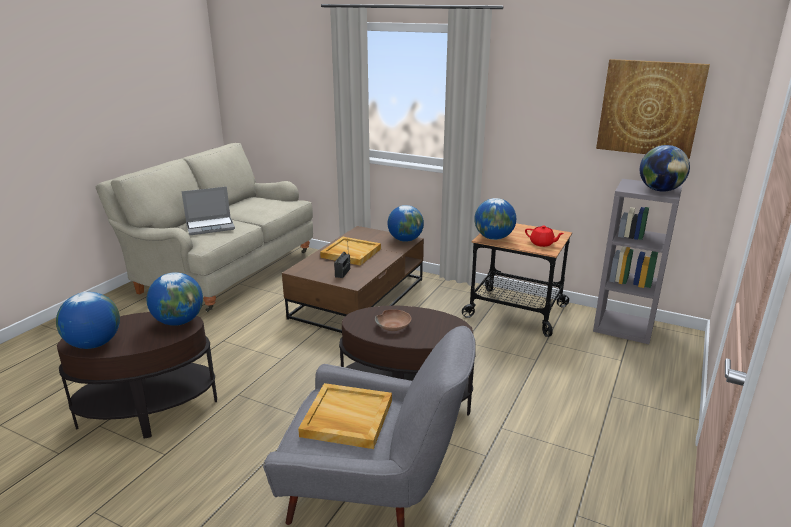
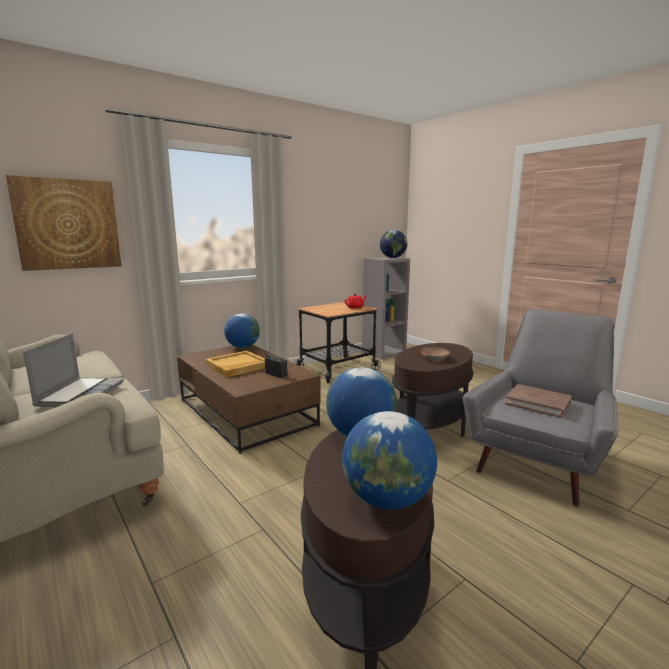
camera: 65 degrees left, 10 degrees down
beige tray [298,383,392,449] -> brown book [505,384,572,418]
globe [474,198,516,240] -> none
picture [596,59,710,159] -> picture moved to [6,175,121,271]

